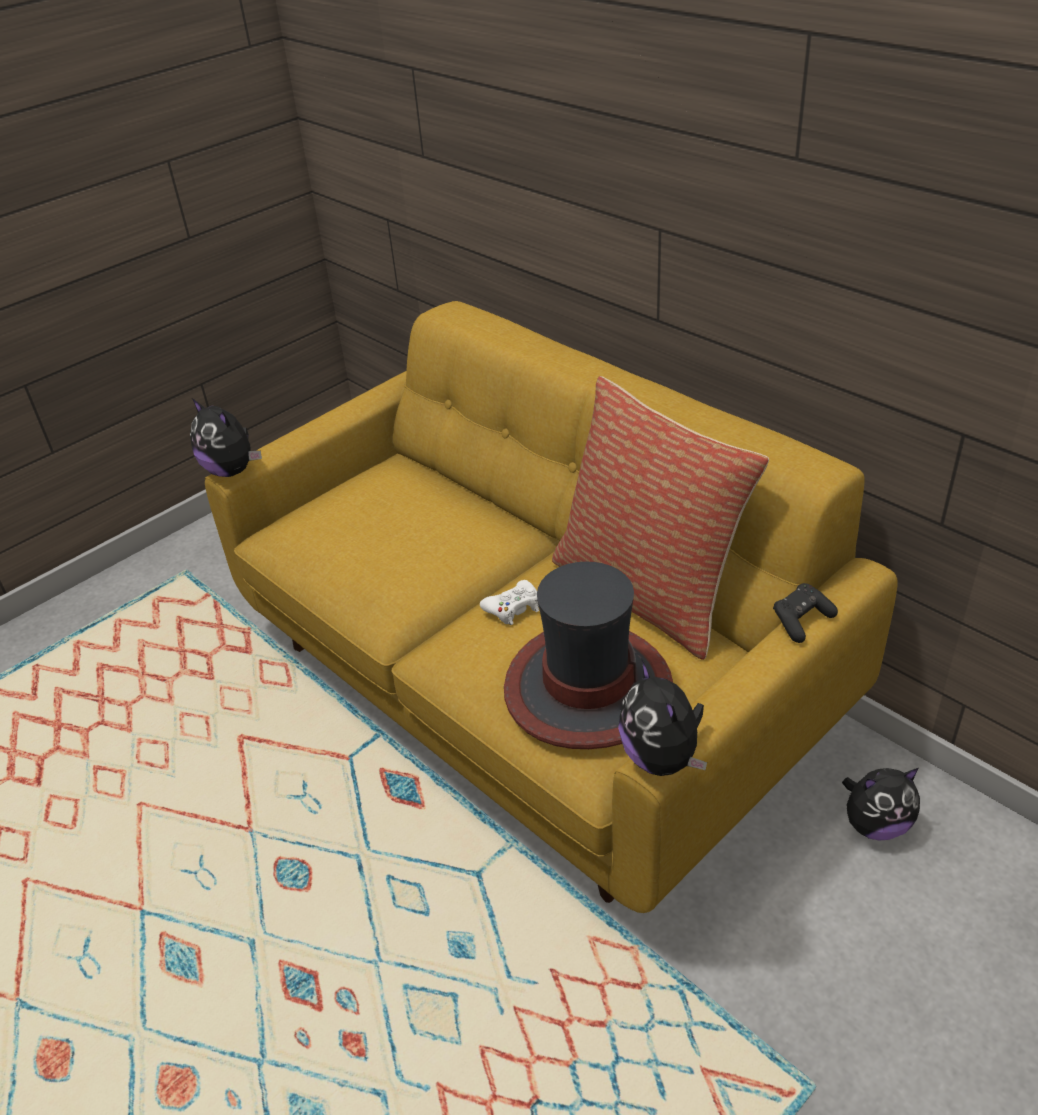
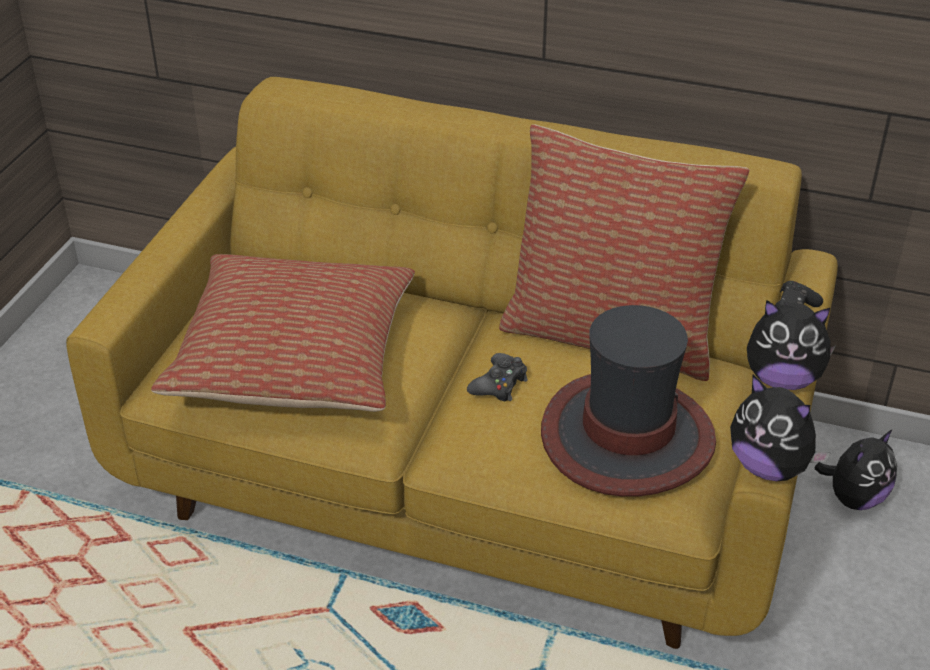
camera: 30 degrees left, 0 degrees up
plush toy [190,398,262,477] -> plush toy moved to [747,300,836,390]
white game controller [480,580,539,625] -> black game controller [467,353,528,401]
none -> pillow [151,254,415,412]

